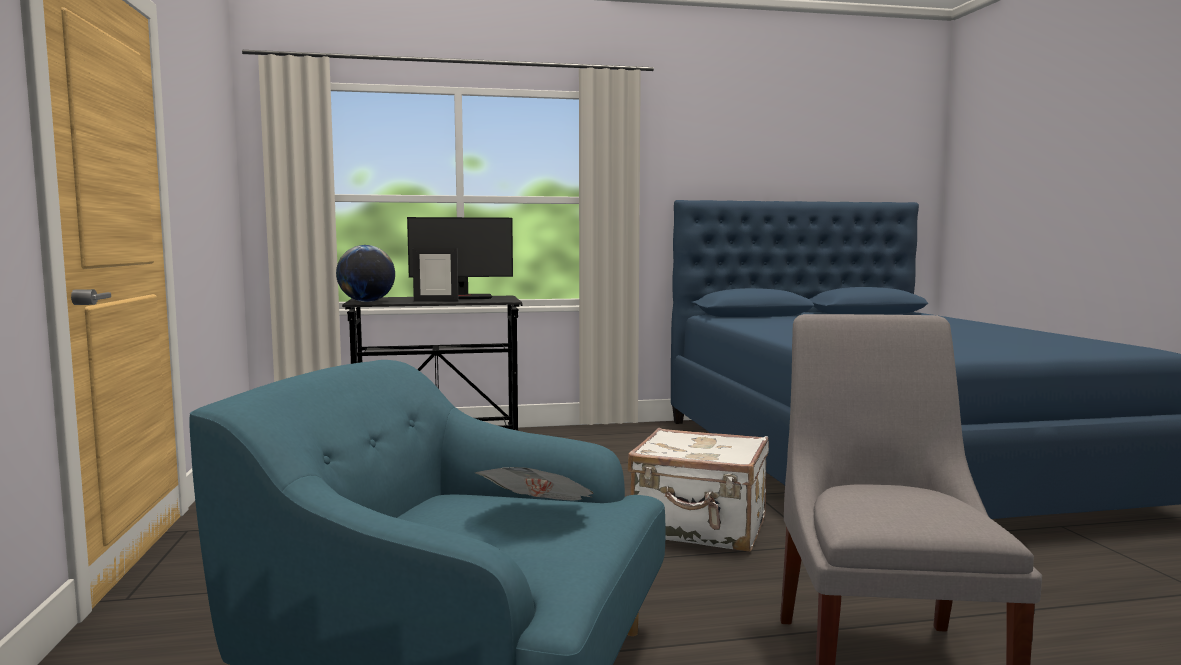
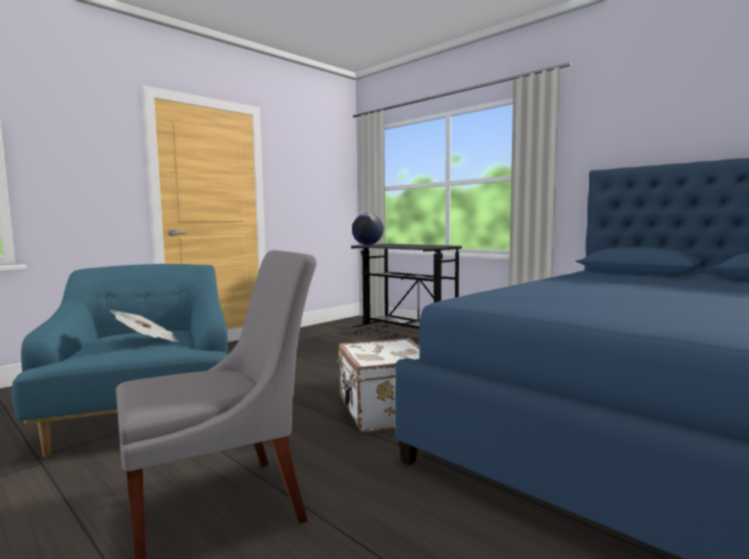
camera: 55 degrees right, 0 degrees up
monitor [407,217,513,299] -> none
picture frame [412,248,458,302] -> none

